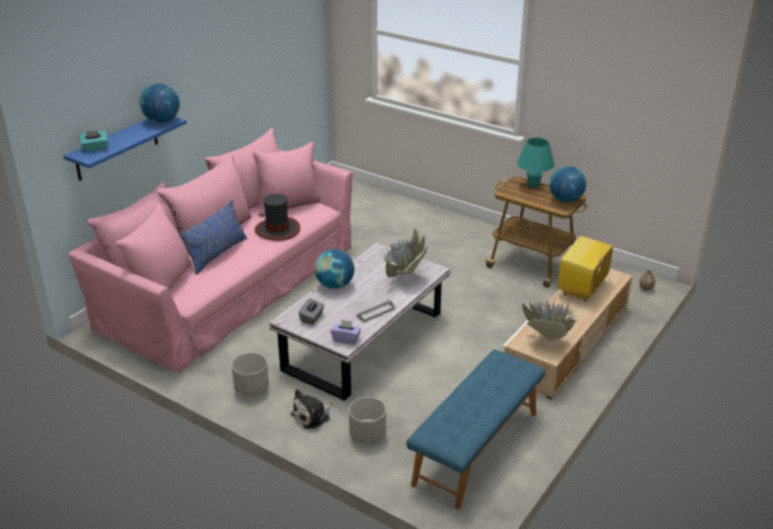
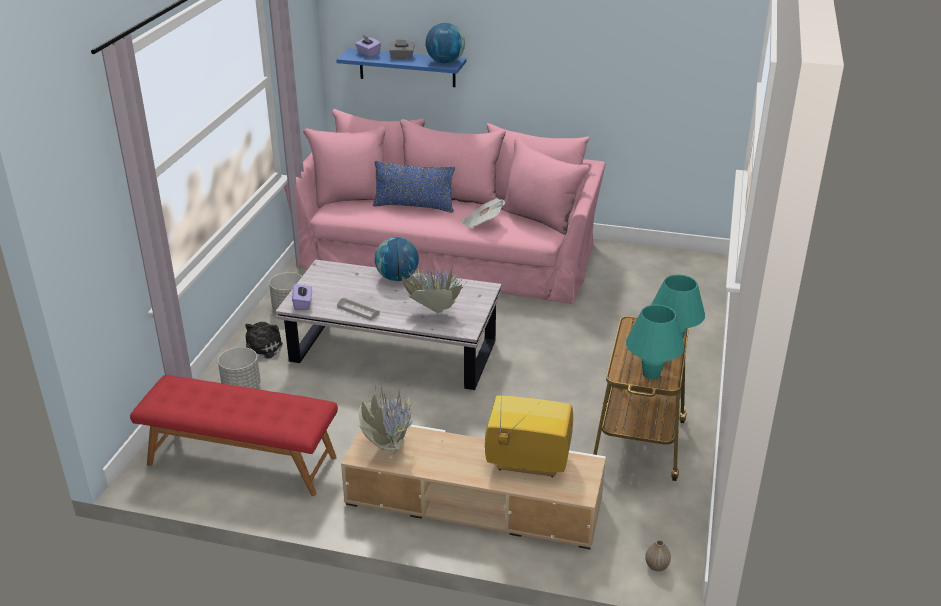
camera: 70 degrees right, 0 degrees up
turquoise tissue box [79,130,108,152] -> purple tissue box [355,35,381,57]
hat [255,194,300,241] -> newspaper [461,198,505,229]
plush toy [291,389,333,429] -> plush toy turned 75 degrees clockwise [245,322,283,361]
grey tissue box [299,298,324,325] -> grey tissue box moved to [389,40,415,60]
blue bench [406,349,546,509] -> red bench [130,375,338,496]
globe [549,166,586,203] -> turquoise table lamp [626,304,684,380]

